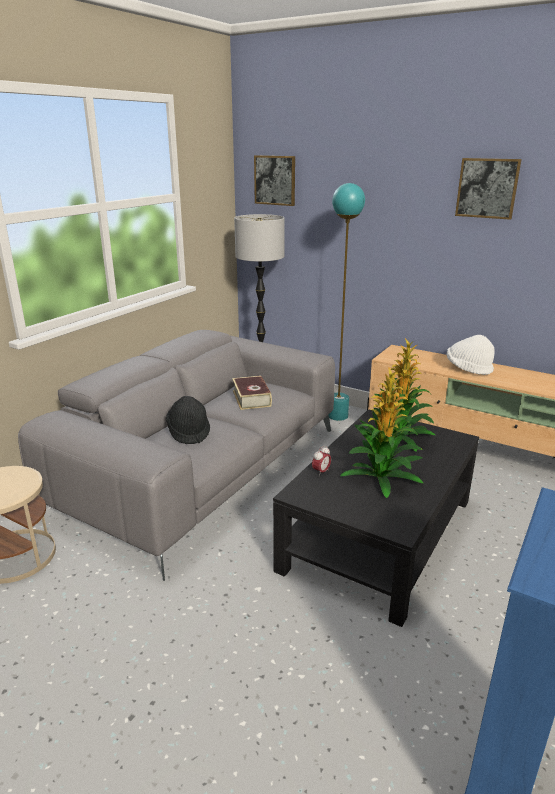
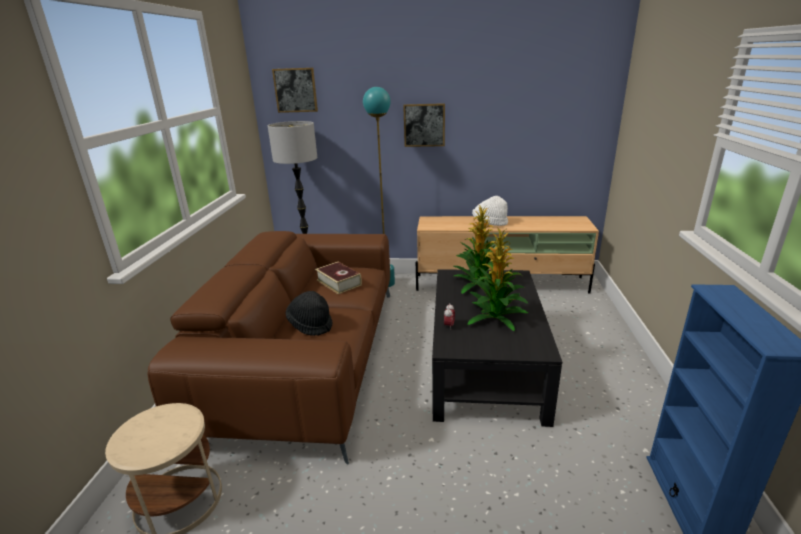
camera: 25 degrees left, 0 degrees up
grey sofa [18,330,335,581] -> brown sofa [148,231,390,465]
picture [455,158,522,220] -> picture moved to [403,103,445,147]

